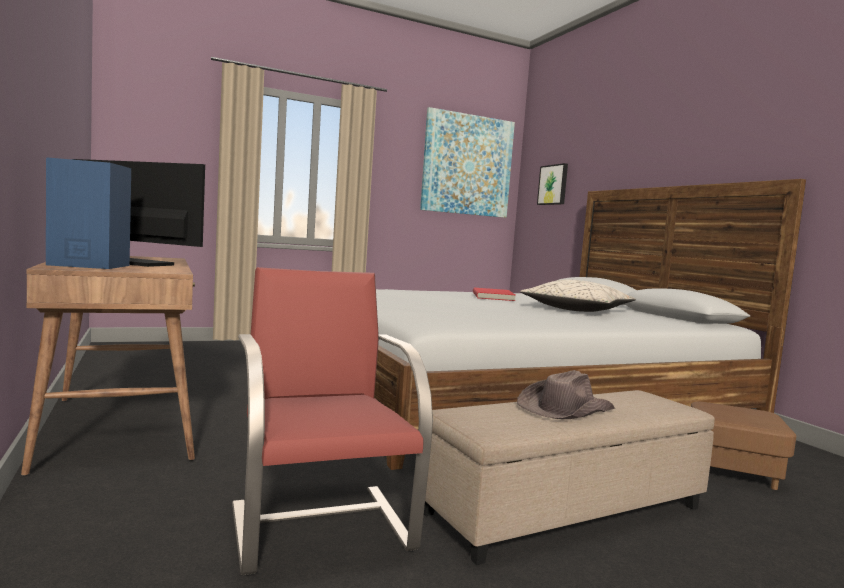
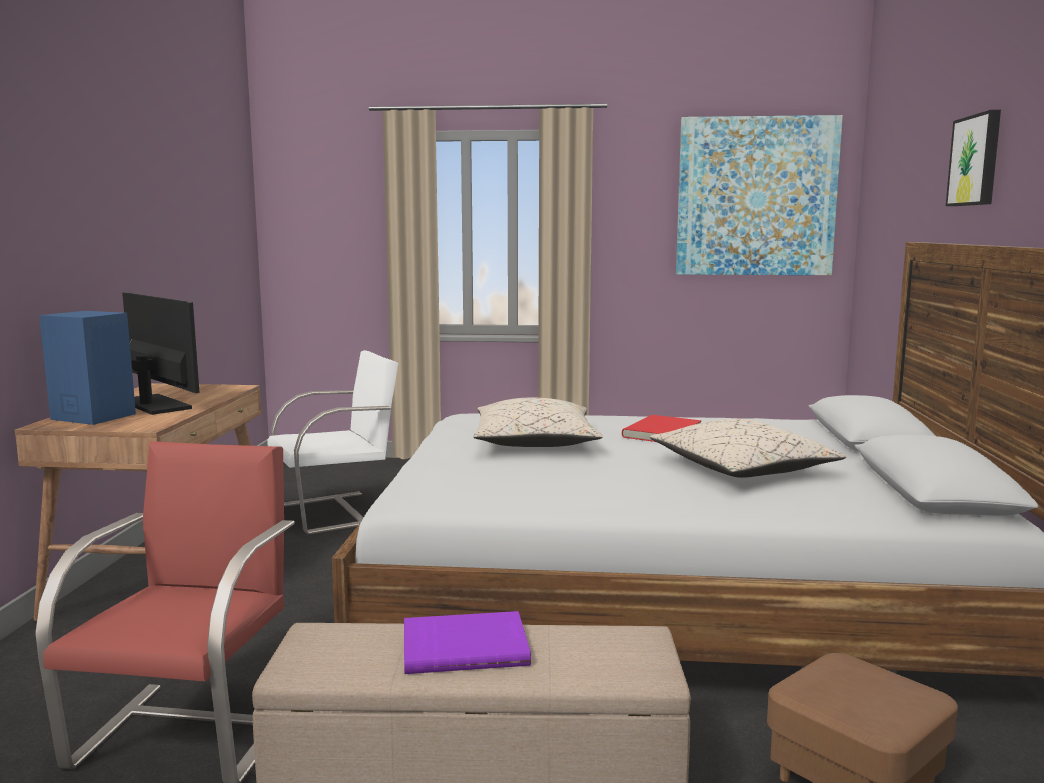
camera: 30 degrees right, 5 degrees up
brown hat [517,370,615,419] -> purple book [404,611,531,674]
picture [537,163,568,205] -> picture moved to [946,110,1001,206]
none -> white chair [268,350,398,535]
none -> beige pillow [473,398,603,447]

